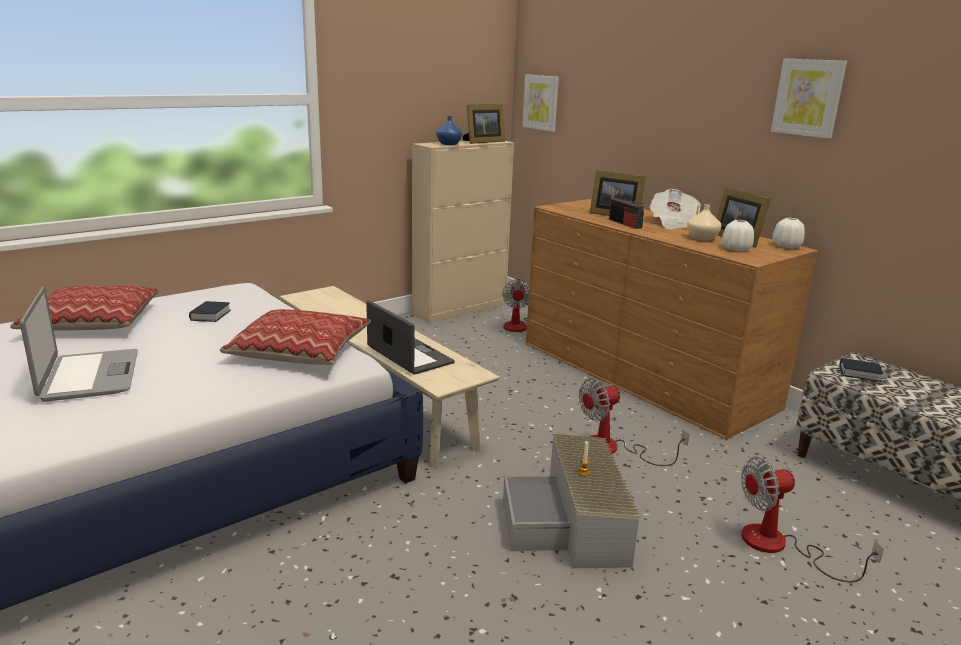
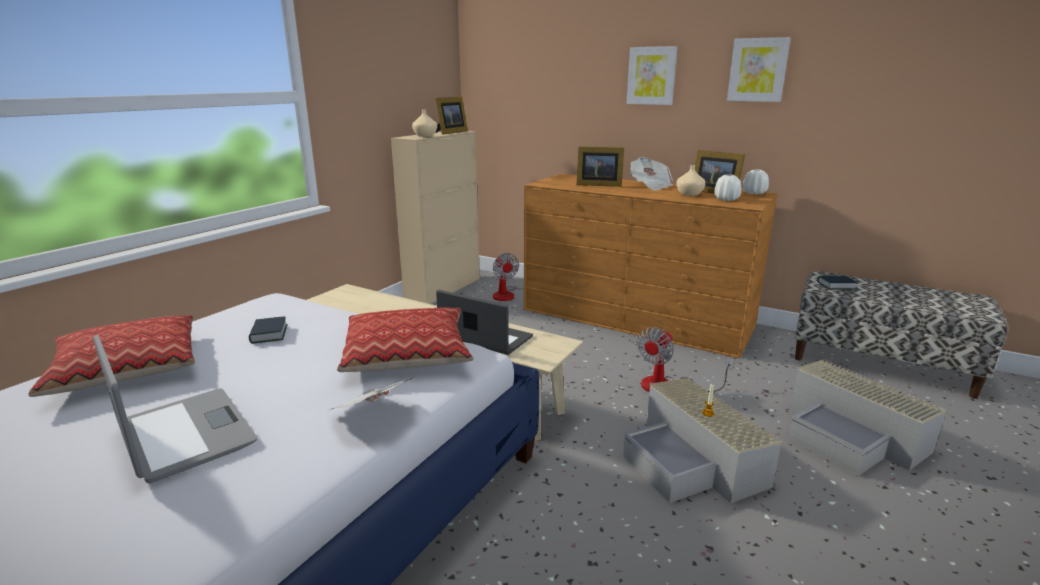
camera: 20 degrees left, 0 degrees up
blue vase [436,116,462,145] -> beige vase [412,109,437,137]
picture [522,74,559,132] -> picture moved to [626,46,677,105]
radio [609,198,644,229] -> none
fan [741,457,884,582] -> grey storage box [788,360,947,476]
none -> newspaper [330,377,414,410]

